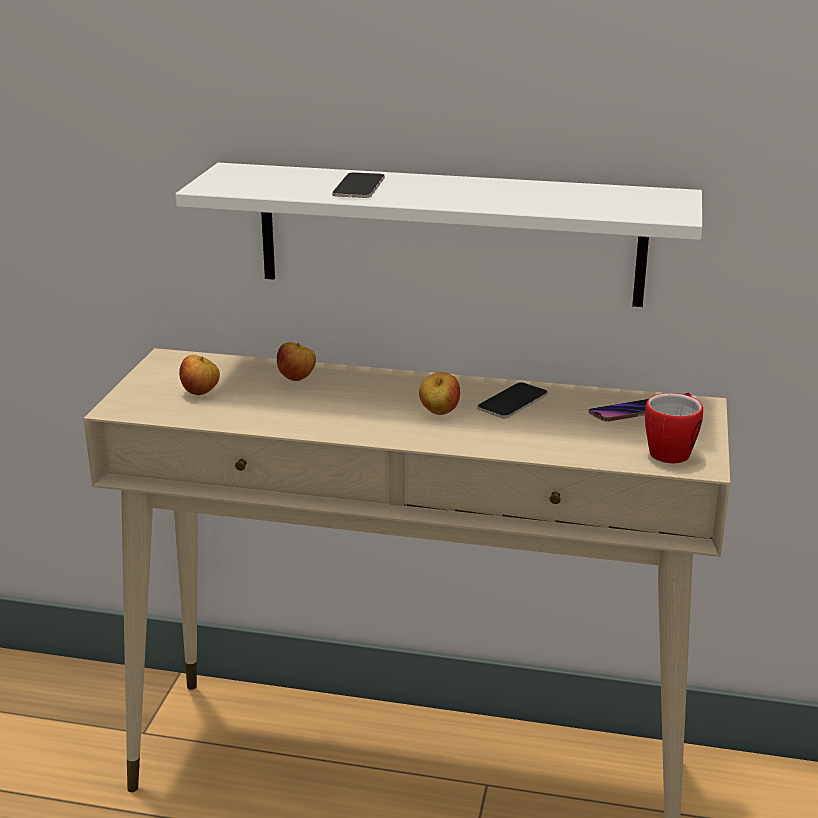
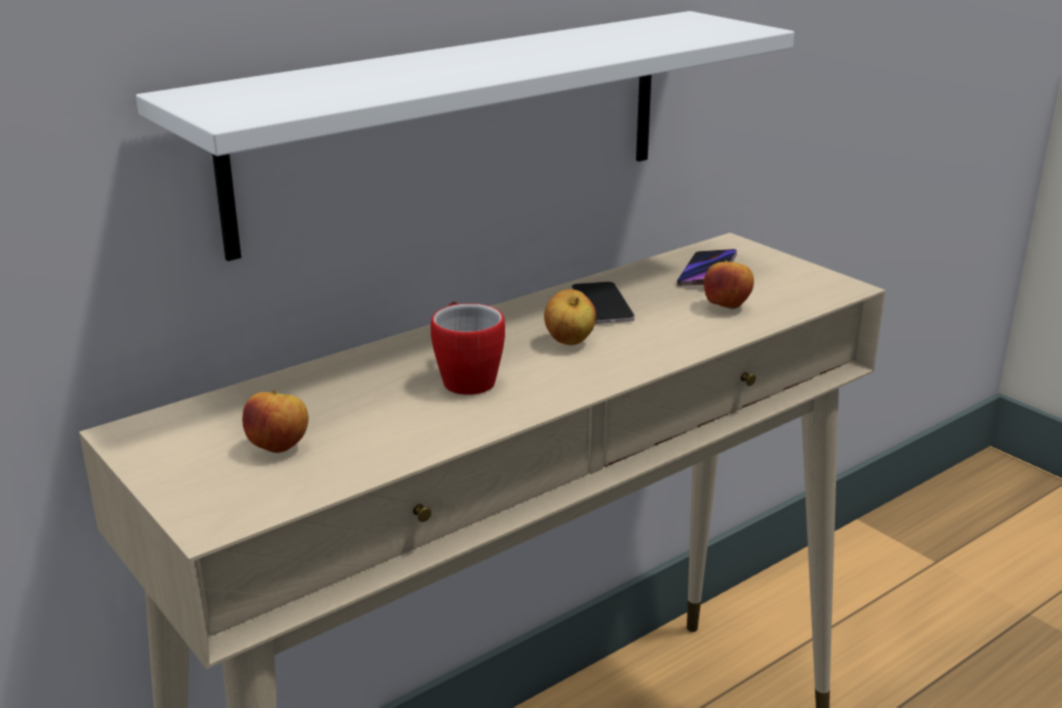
camera: 50 degrees left, 0 degrees up
apple [277,342,316,381] -> apple moved to [704,260,754,309]
phone [332,172,385,198] -> none
mug [645,393,703,463] -> mug moved to [431,301,505,395]

